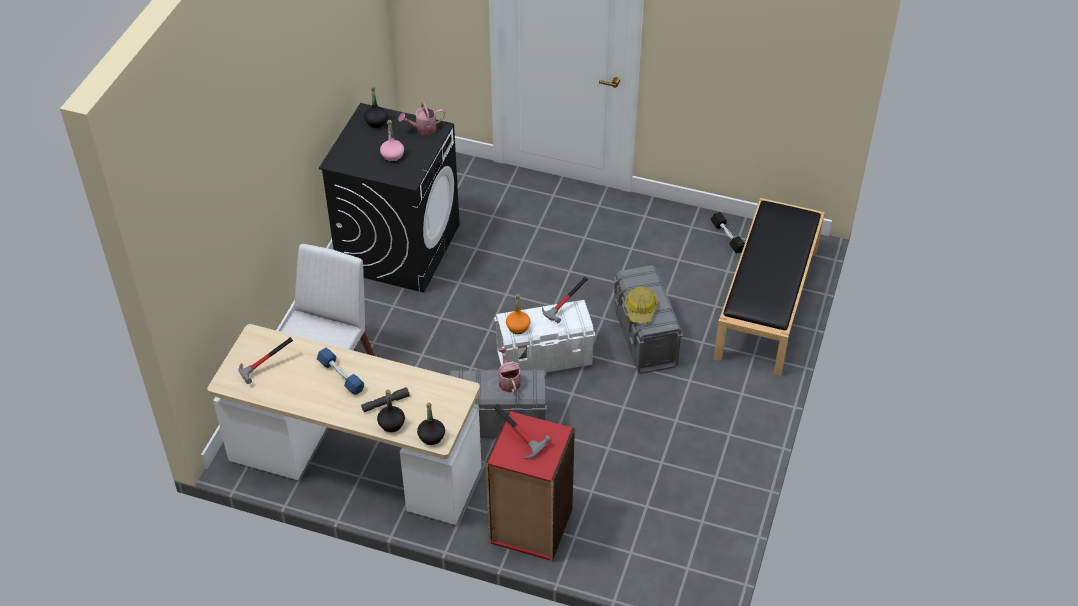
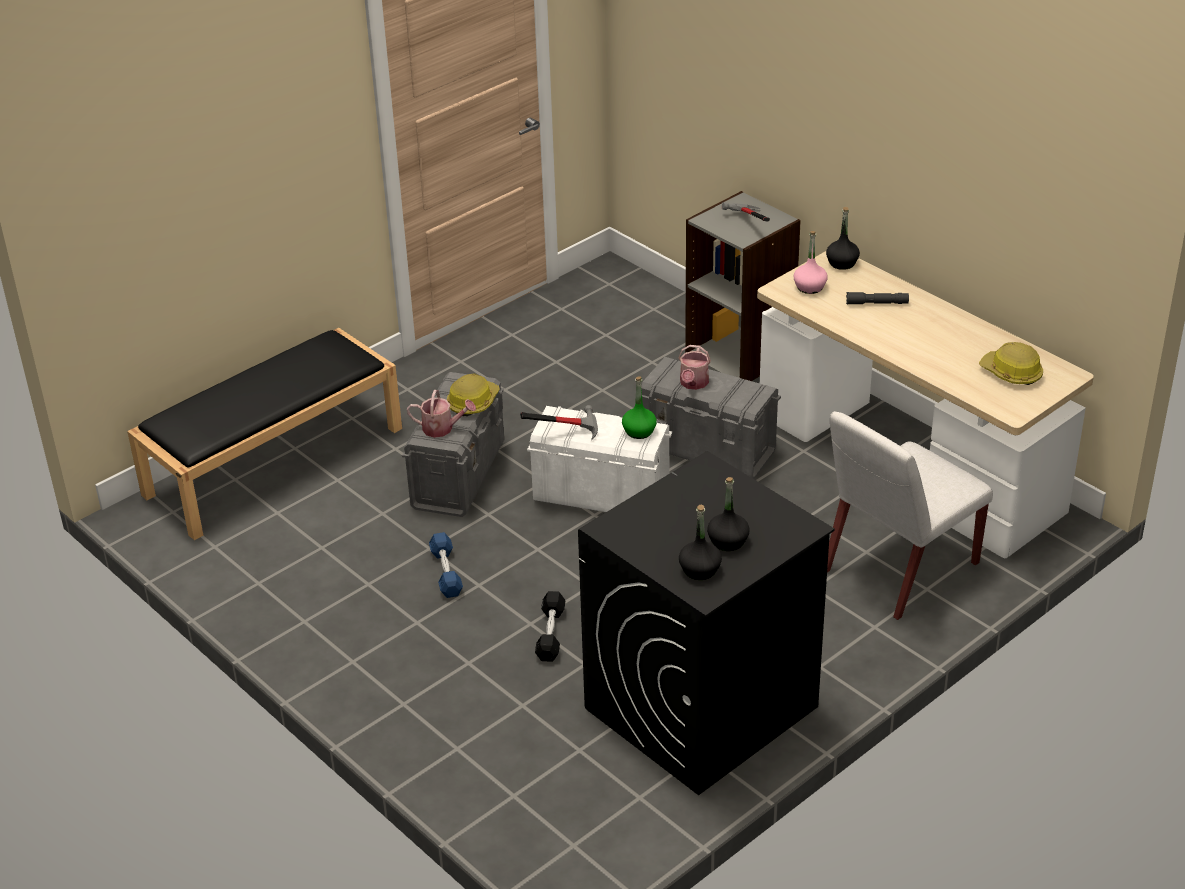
camera: 150 degrees left, 10 degrees down
hammer [238,337,293,384] -> hard hat [979,342,1043,385]
blue dumbbell [317,348,364,395] -> blue dumbbell moved to [429,532,463,598]
black bottle [377,389,405,432] -> black bottle moved to [707,477,750,551]
pink bottle [380,120,404,162] -> pink bottle moved to [794,231,828,294]
watering can [398,103,445,135] -> watering can moved to [407,390,476,438]
red bookcase [485,410,575,561] -> grey bookcase [685,191,801,381]
orange bottle [506,294,531,334] -> green bottle [622,376,657,439]
black dumbbell [711,212,745,253] -> black dumbbell moved to [535,591,566,662]

